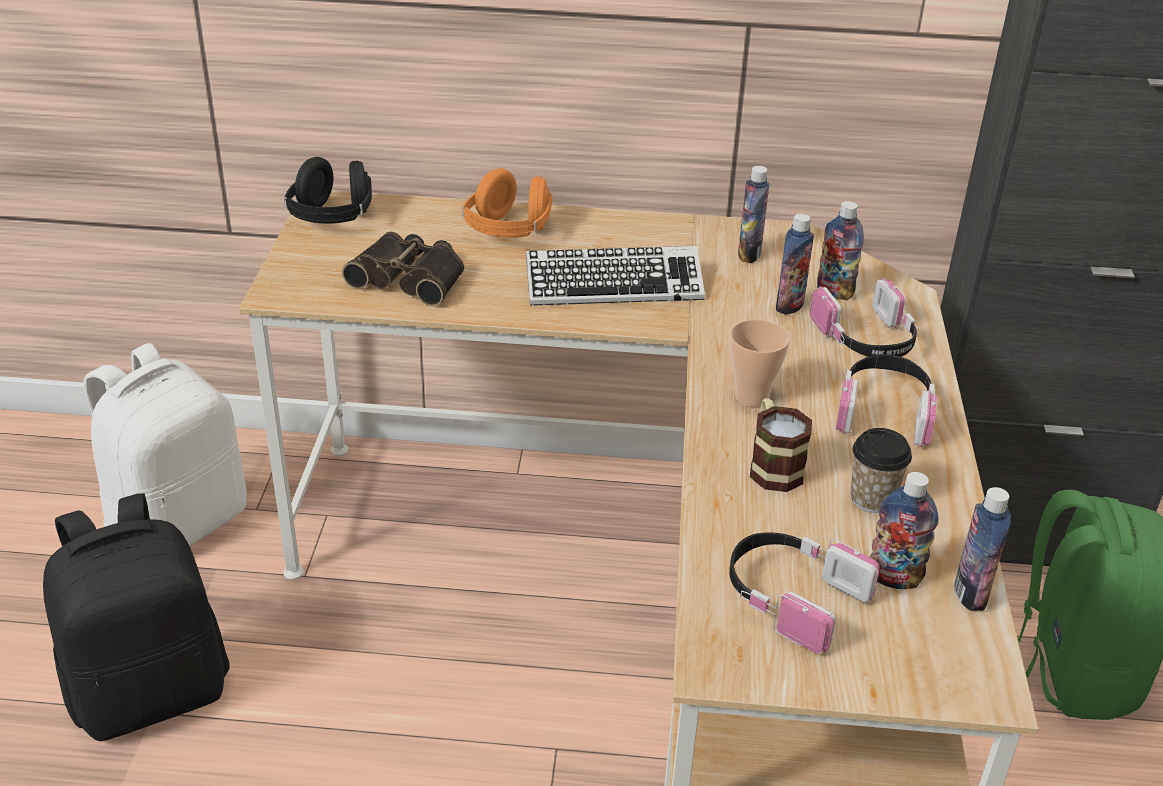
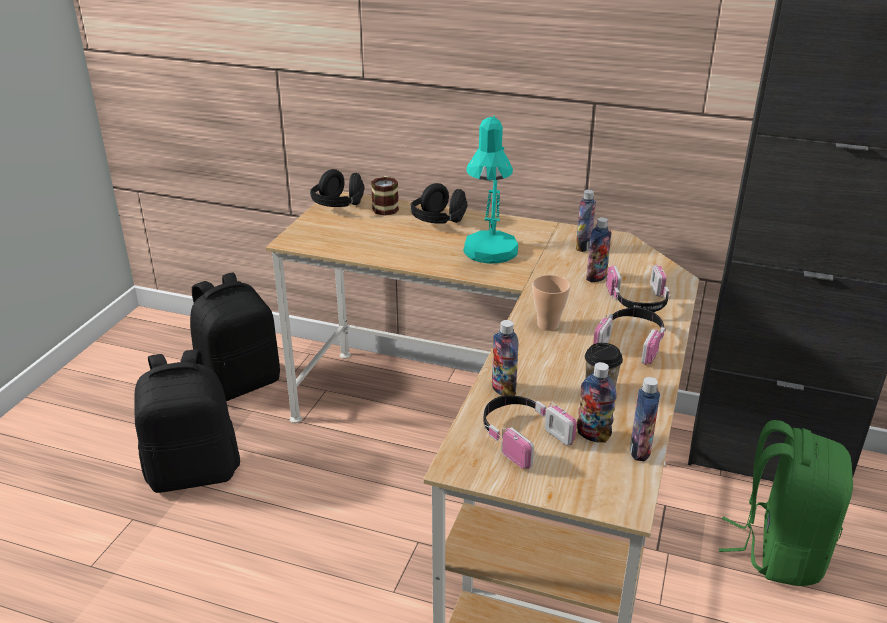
camera: 15 degrees right, 5 degrees down
white backpack [83,343,247,546] -> black backpack [190,272,280,401]
binoculars [342,231,464,306] -> none
orange headphones [462,168,552,238] -> black headphones [410,183,467,224]
keyboard [526,246,705,306] -> turquoise table lamp [463,116,518,264]
mug [750,398,812,492] -> mug moved to [371,176,399,216]
bottle [817,201,864,300] -> bottle moved to [492,320,518,396]

